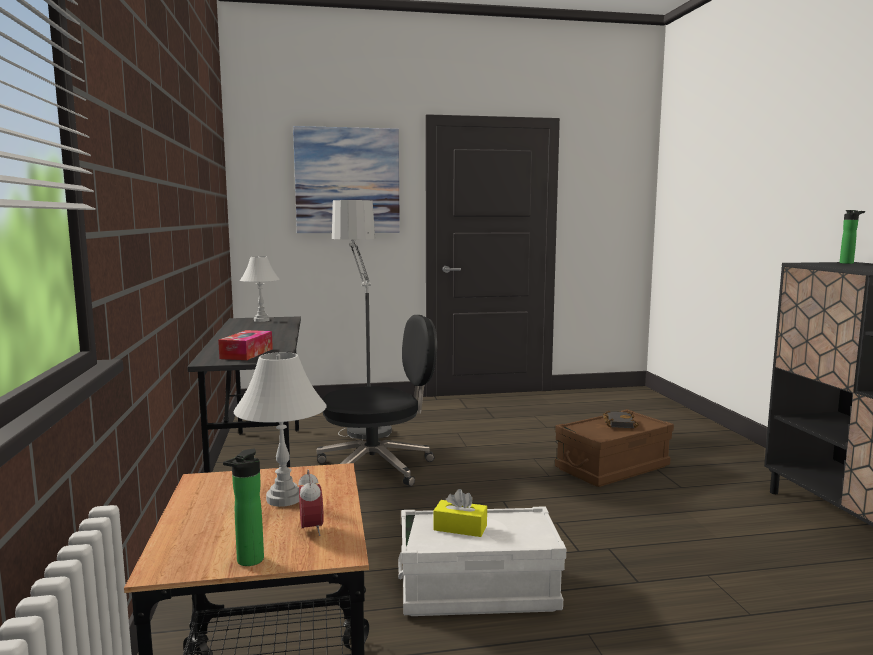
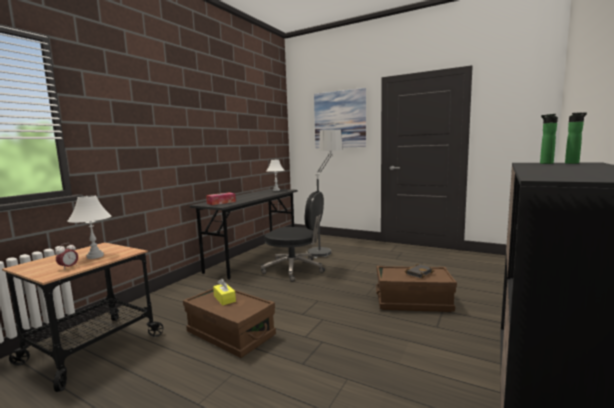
camera: 40 degrees right, 0 degrees up
bottle [223,449,264,566] -> bottle moved to [540,114,558,164]
white storage box [398,506,566,616] -> brown storage box [183,288,276,358]

